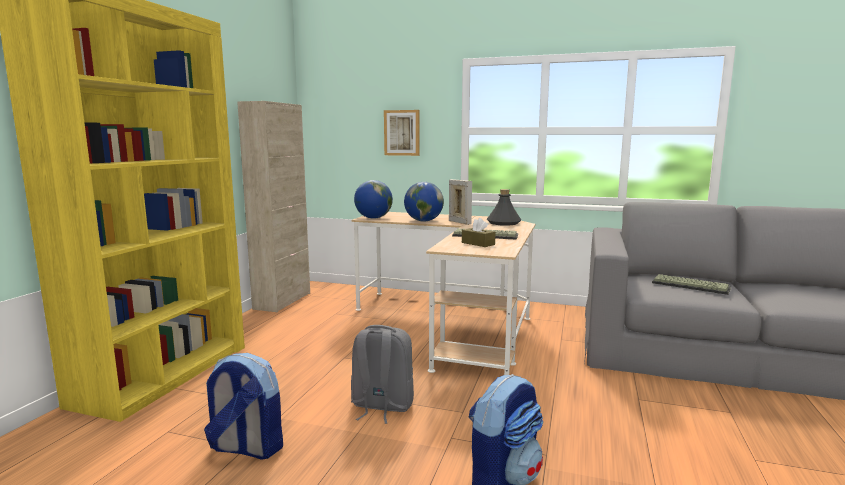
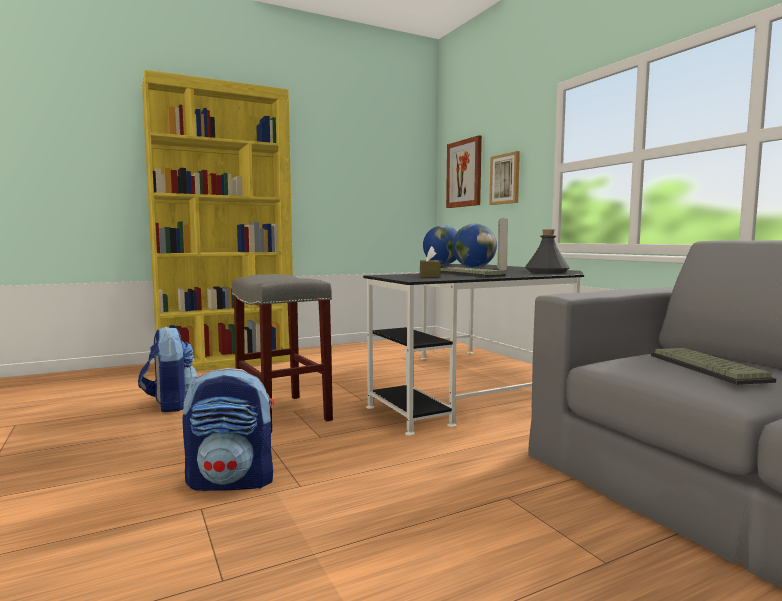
camera: 45 degrees right, 5 degrees down
beige cabinet [237,101,310,312] -> none
beige desk [351,212,535,375] -> black desk [363,264,584,436]
grey backpack [351,325,414,424] -> grey stool [232,274,333,433]
none -> picture [446,135,482,208]

